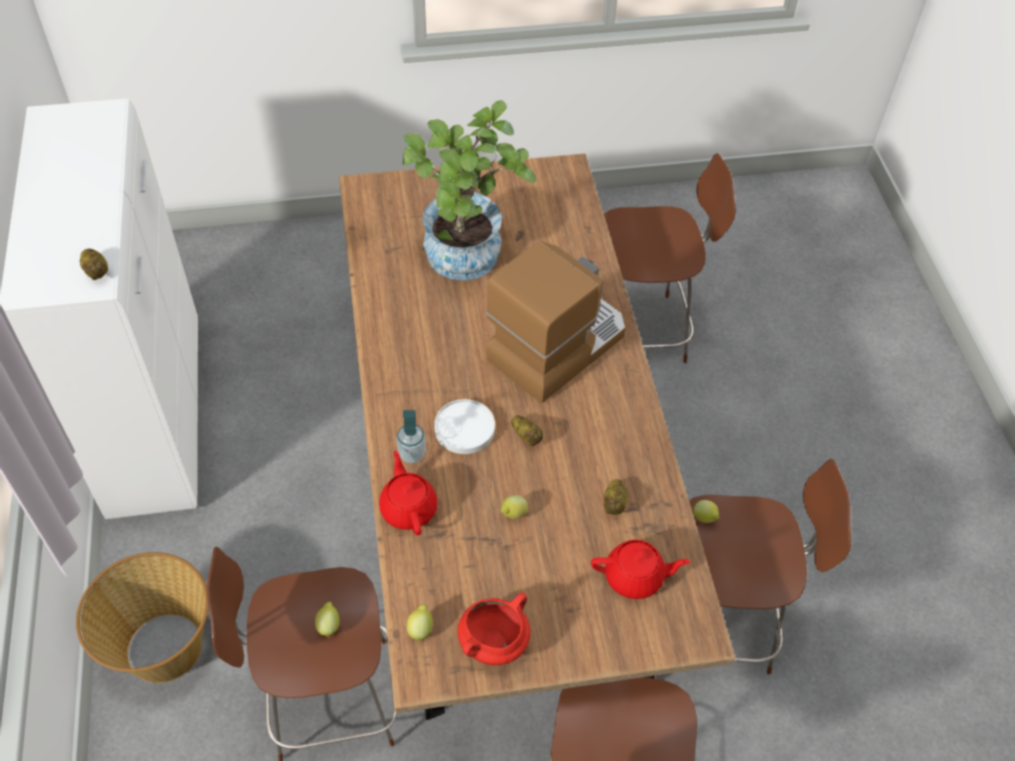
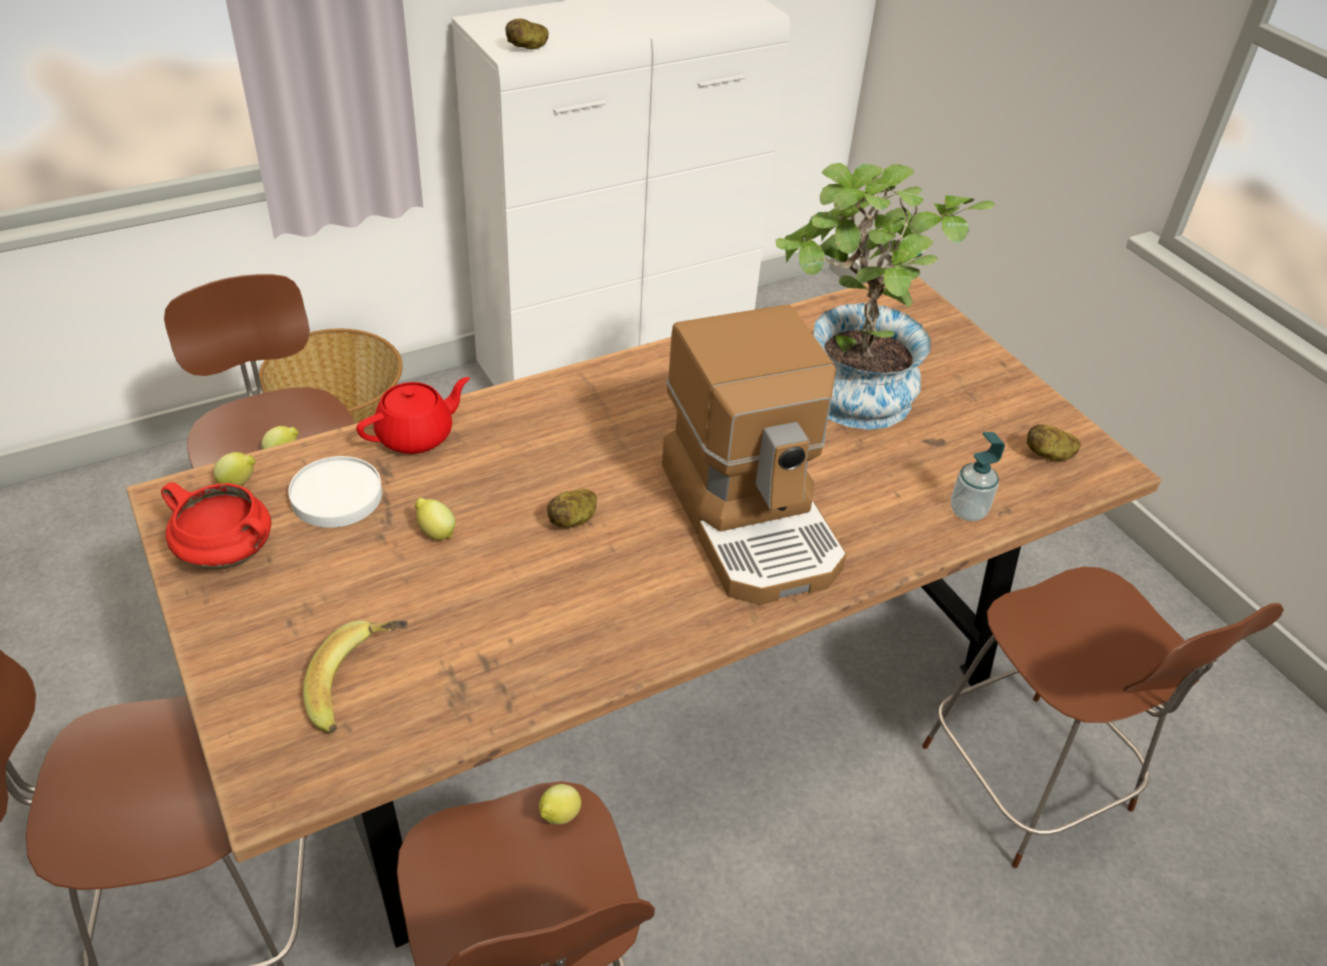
camera: 70 degrees right, 10 degrees down
soap dispenser [396,410,426,463] -> soap dispenser moved to [951,432,1005,522]
white plate [434,399,495,454] -> white plate moved to [288,456,382,528]
coffee machine [486,241,626,403] -> coffee machine turned 45 degrees clockwise [662,305,847,605]
red teapot [591,540,690,599] -> banana [303,620,408,733]
potato [604,479,628,515] -> potato moved to [1027,425,1080,461]

